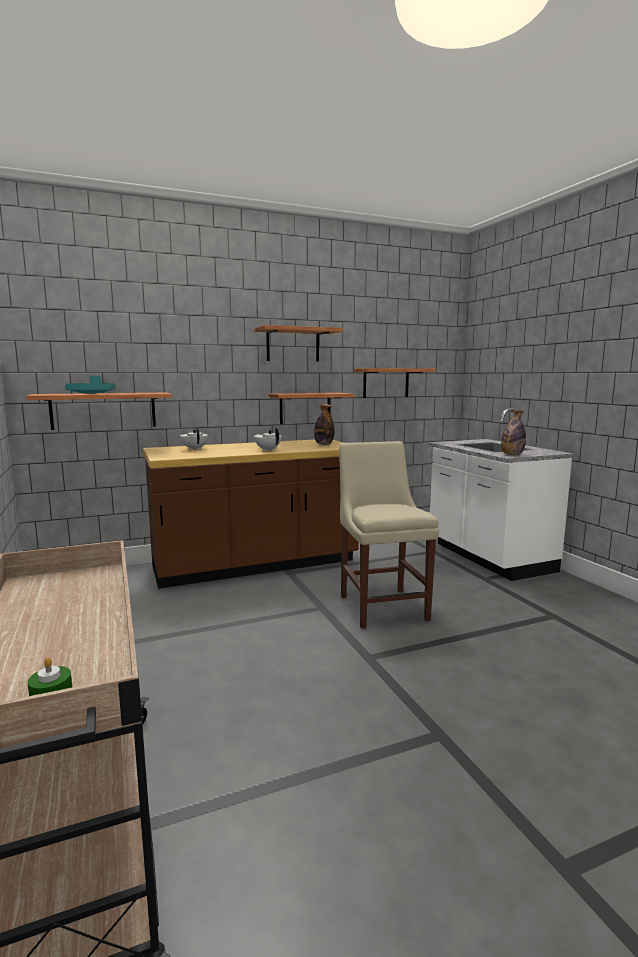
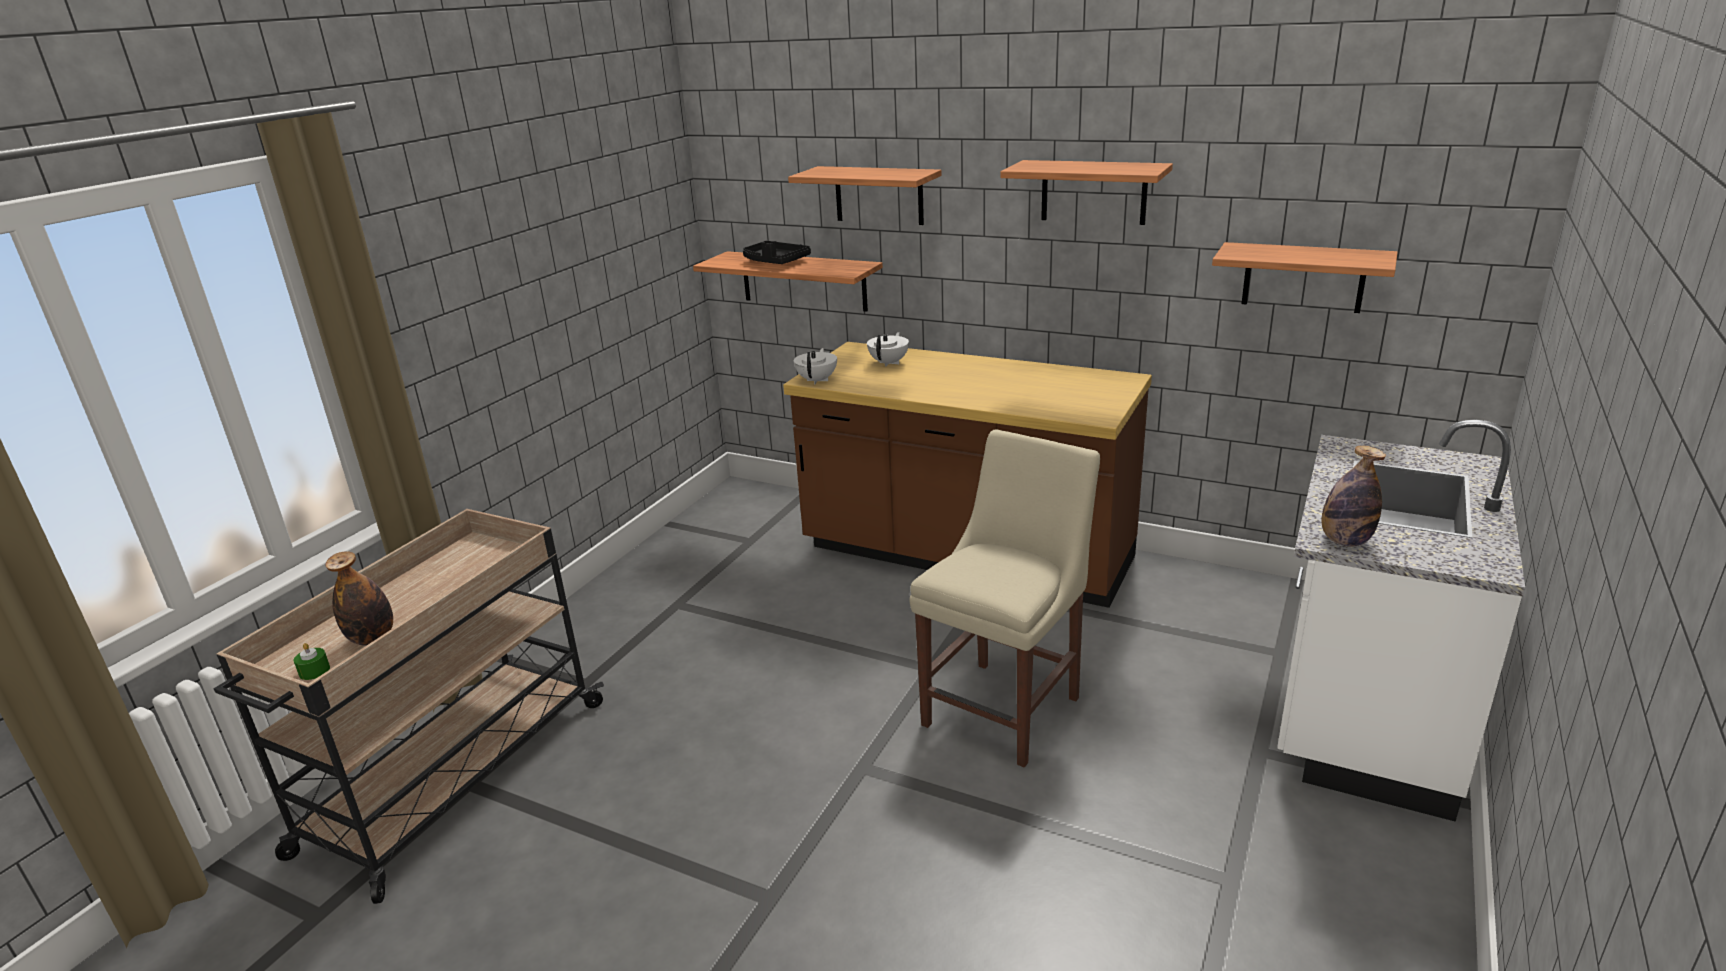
camera: 50 degrees right, 15 degrees up
turquoise tray [65,376,116,394] -> black tray [743,241,811,264]
white teapot [254,427,282,451] -> white teapot moved to [794,348,837,385]
shelf [269,393,354,424] -> shelf moved to [788,166,941,225]
bottle [314,404,335,445] -> bottle moved to [325,551,393,646]

